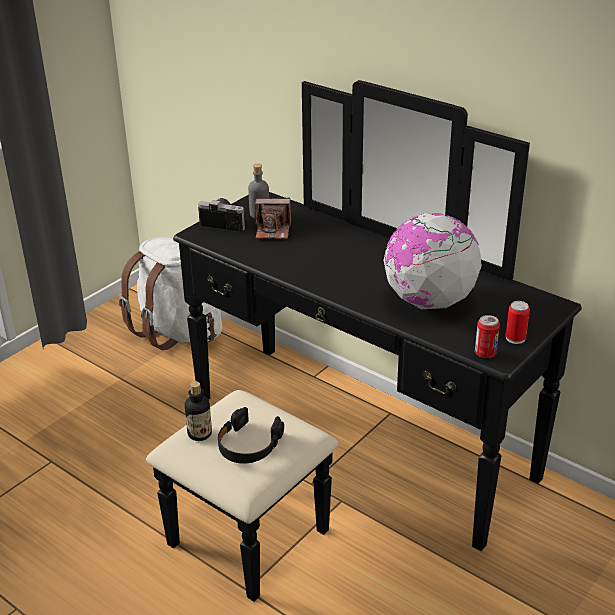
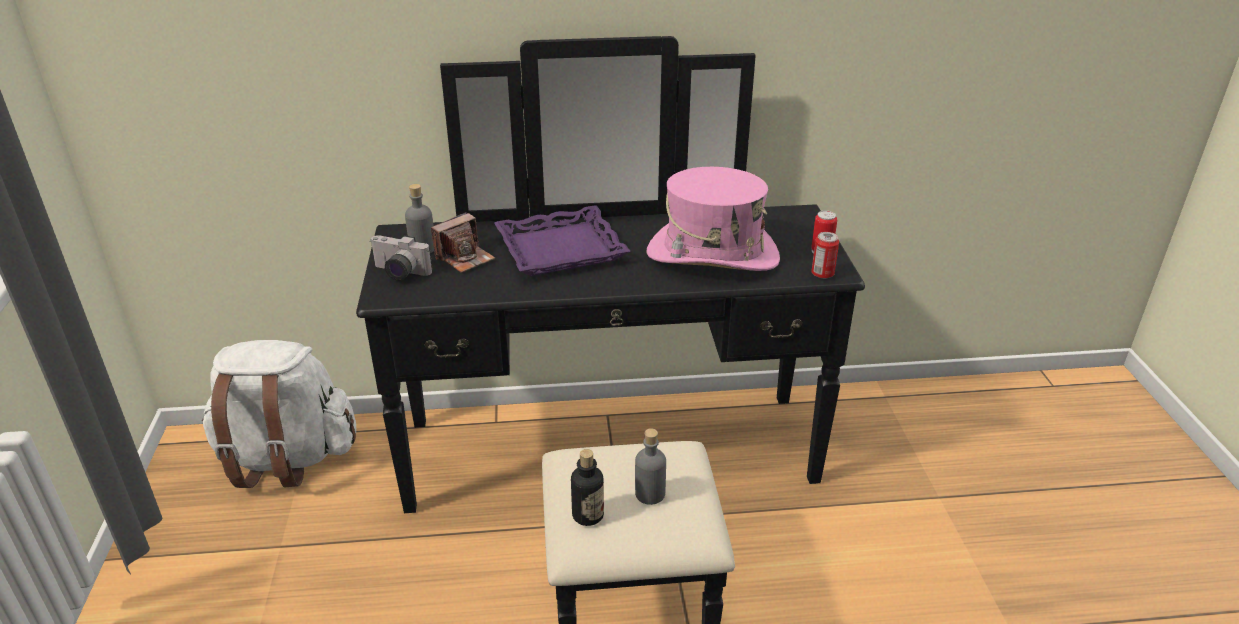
camera: 45 degrees left, 0 degrees up
camera [198,198,245,232] -> camera turned 135 degrees counterclockwise [370,235,433,281]
black headphones [218,407,284,464] -> grey bottle [635,428,666,505]
globe [384,213,482,309] -> pink hat [646,167,780,271]
none -> purple tray [494,205,630,276]

